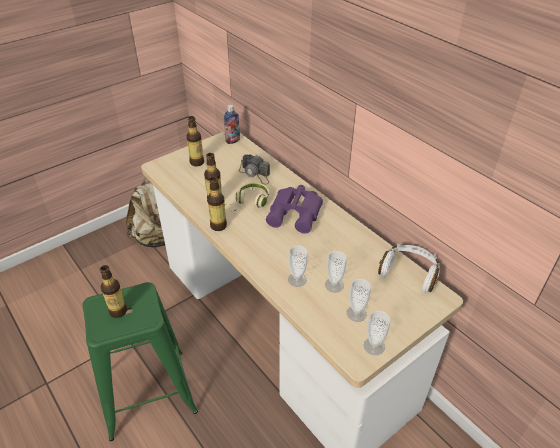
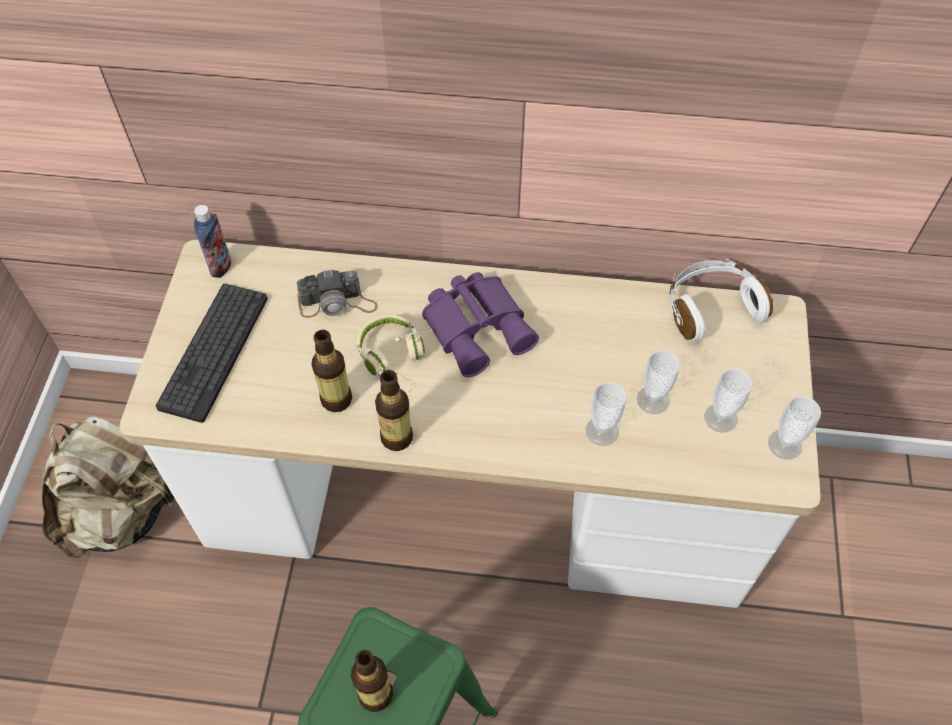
camera: 45 degrees left, 15 degrees up
bottle [186,116,204,166] -> keyboard [156,284,268,423]

